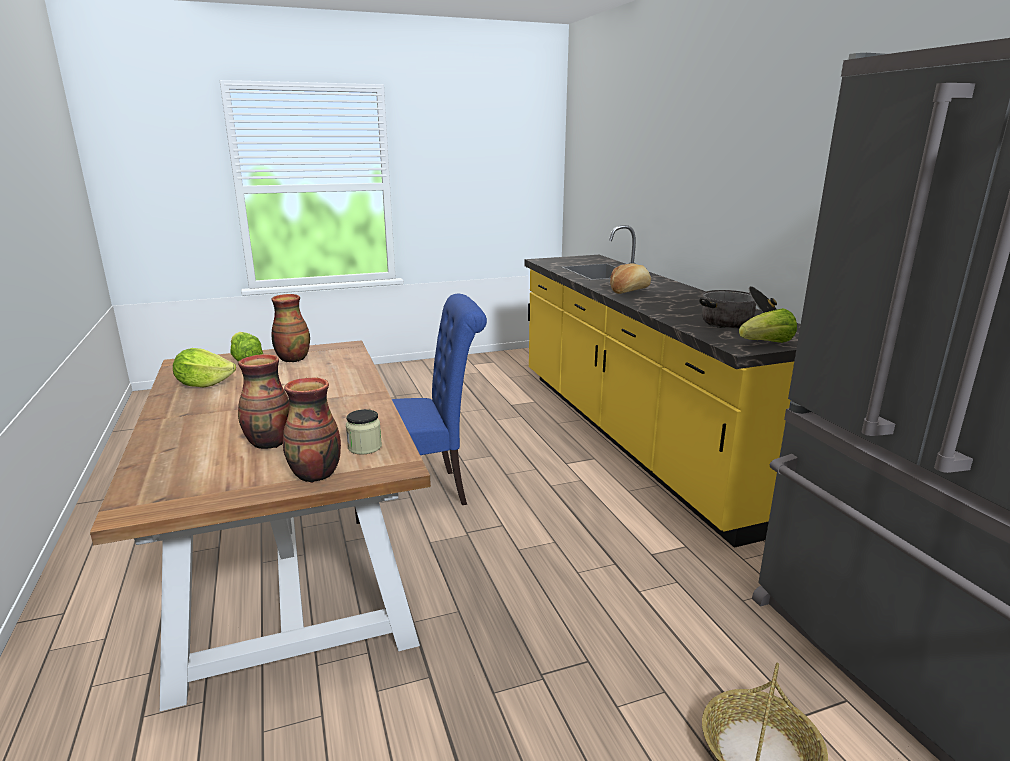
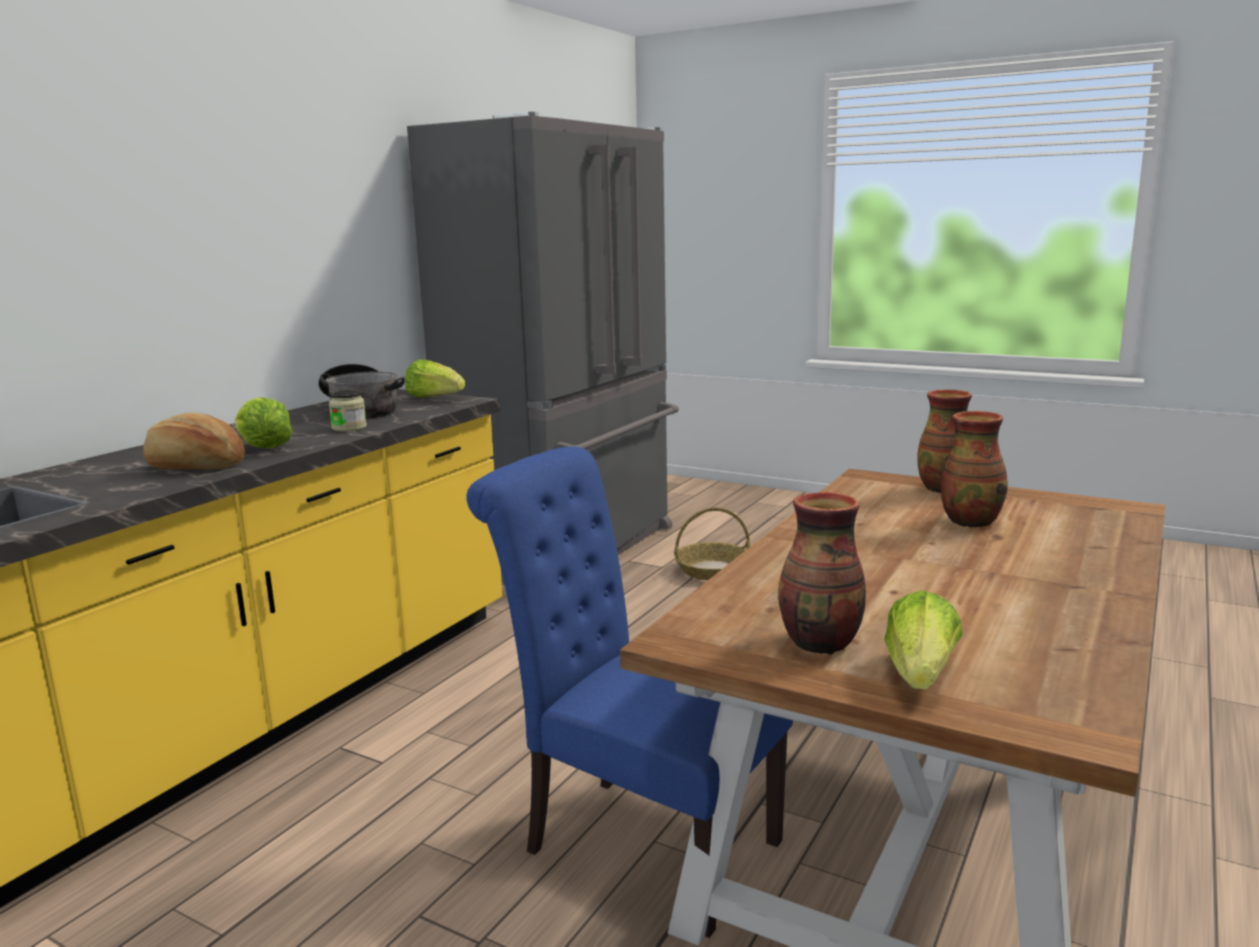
camera: 130 degrees left, 5 degrees down
lettuce [173,348,236,388] -> lettuce moved to [235,398,293,448]
jar [346,409,382,455] -> jar moved to [329,390,367,432]

